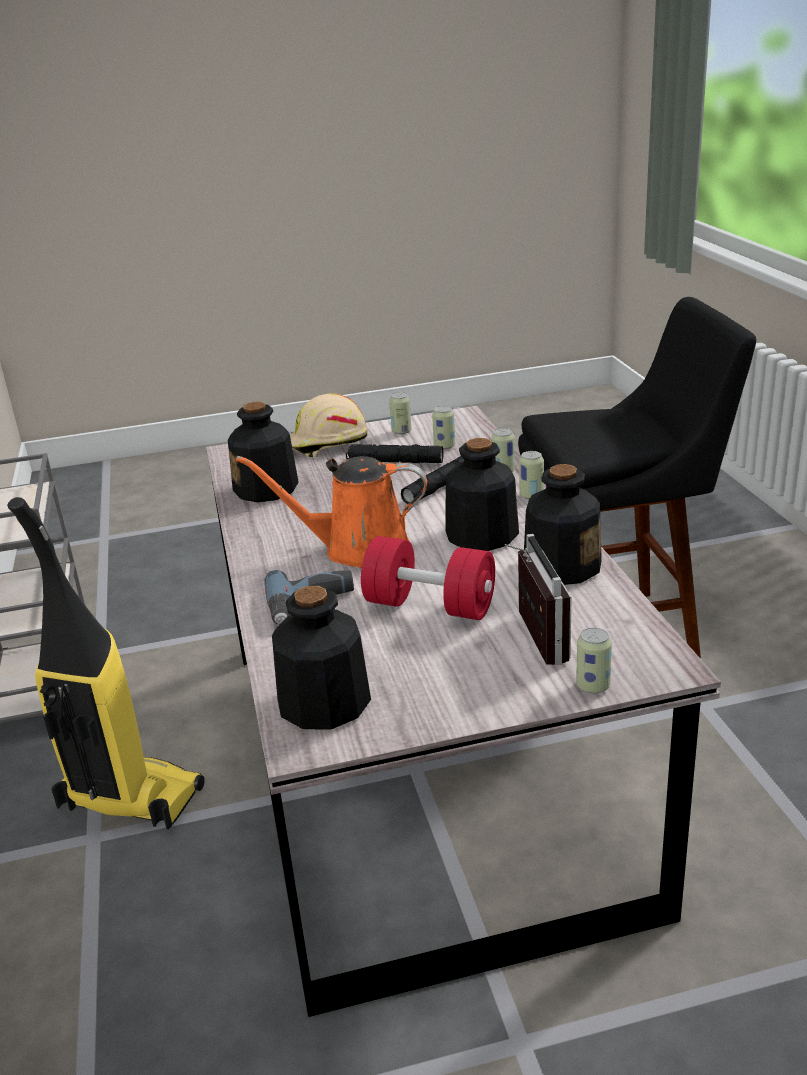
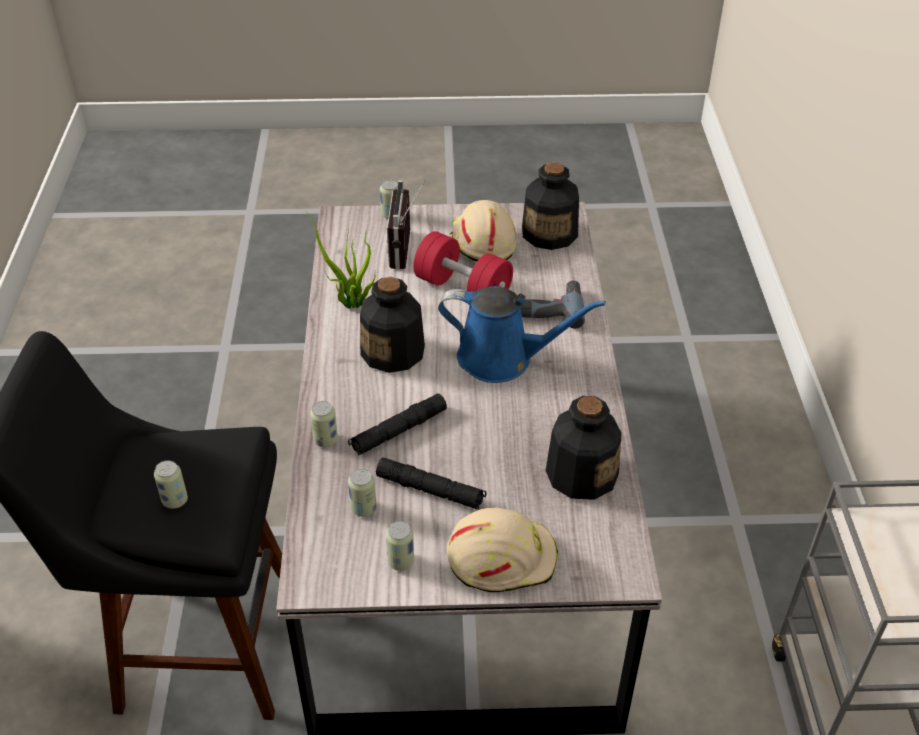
camera: 170 degrees left, 15 degrees up
vacuum cleaner [7,497,205,829] -> none
orange watering can [236,456,427,568] -> blue watering can [438,286,606,383]
can [519,451,544,499] -> can moved to [154,460,188,509]
bottle [524,464,602,585] -> potted plant [308,214,376,309]
none -> beige hard hat [450,200,516,262]

